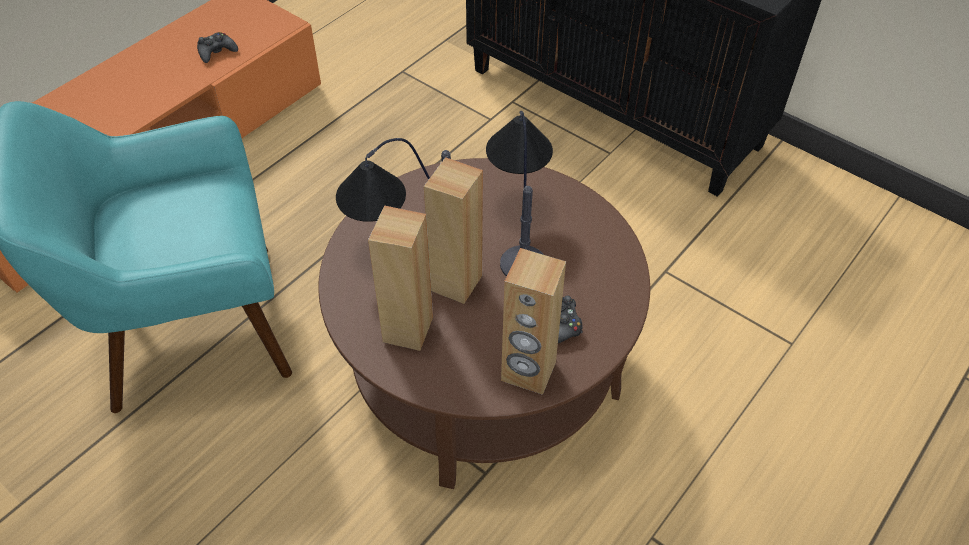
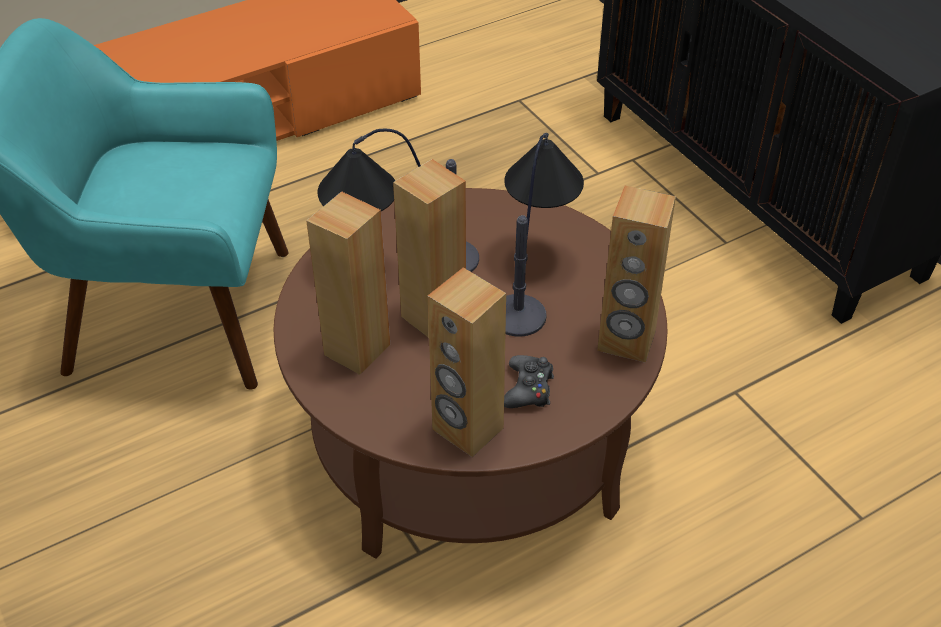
camera: 20 degrees right, 5 degrees down
black game controller [197,32,238,63] -> none
none -> brown speaker [597,186,676,363]

